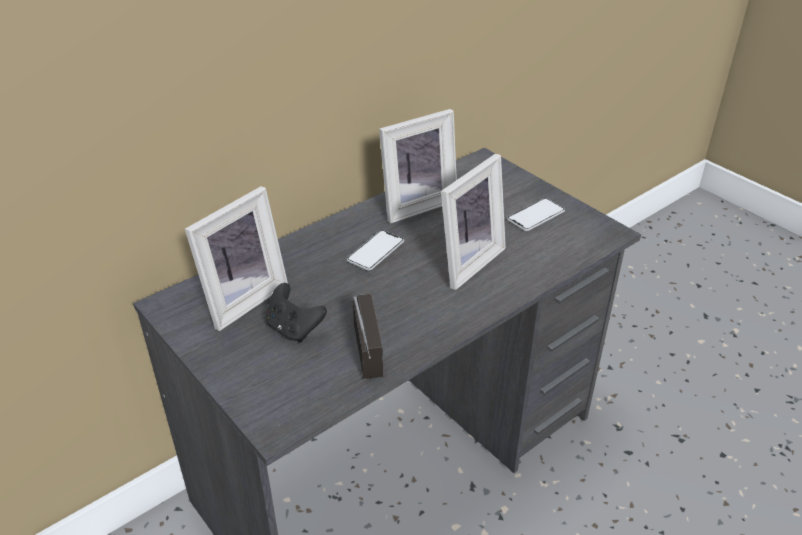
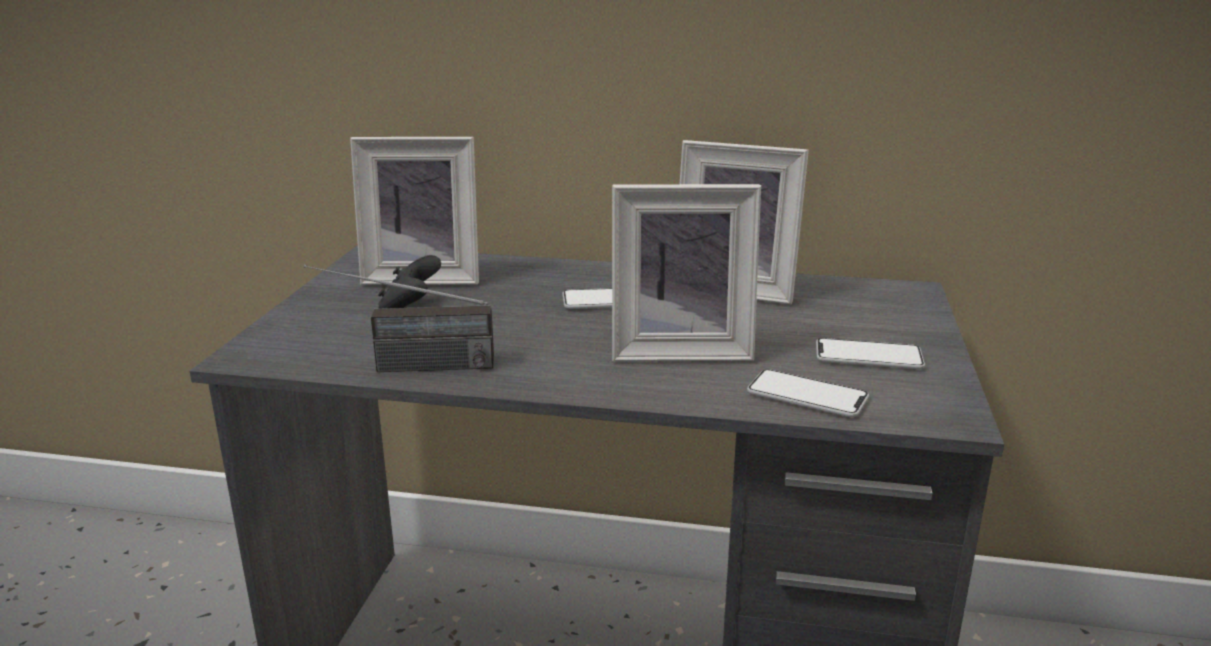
camera: 50 degrees right, 15 degrees down
radio [353,294,383,379] -> radio turned 45 degrees clockwise [304,265,494,372]
none -> phone [747,369,869,417]

